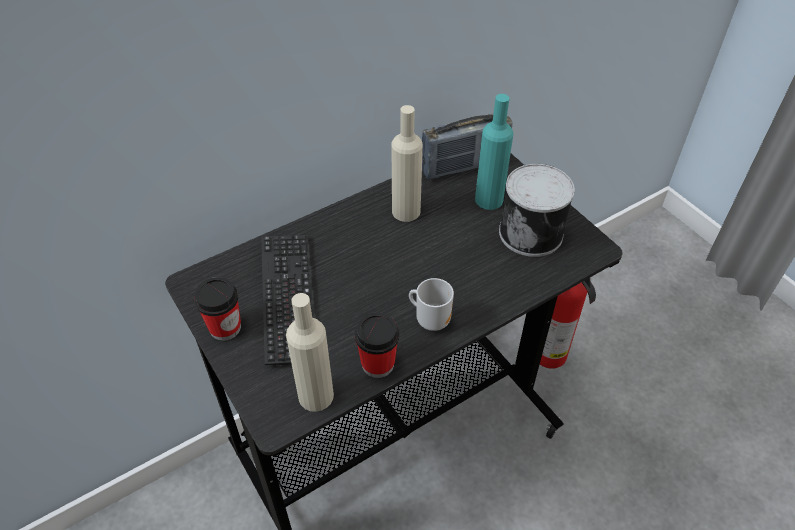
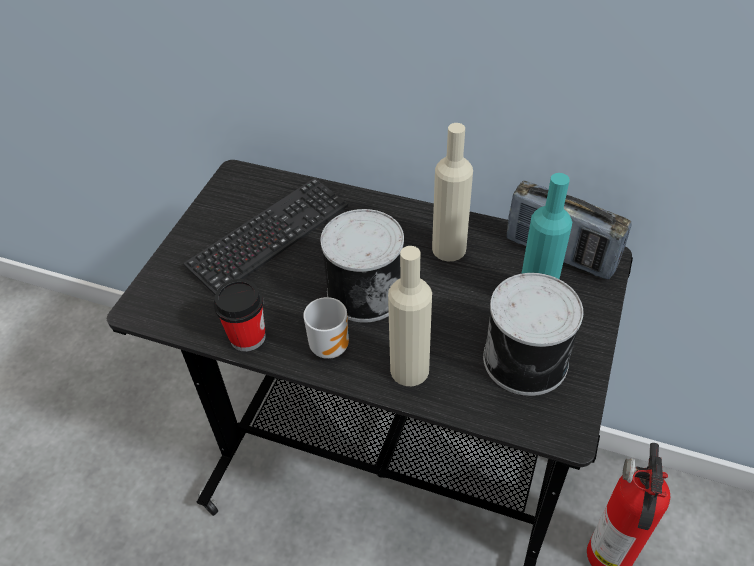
camera: 55 degrees right, 0 degrees up
cup [194,277,241,341] -> none
beige bottle [286,293,334,412] -> beige bottle moved to [388,246,432,386]
none -> can [320,209,404,323]

